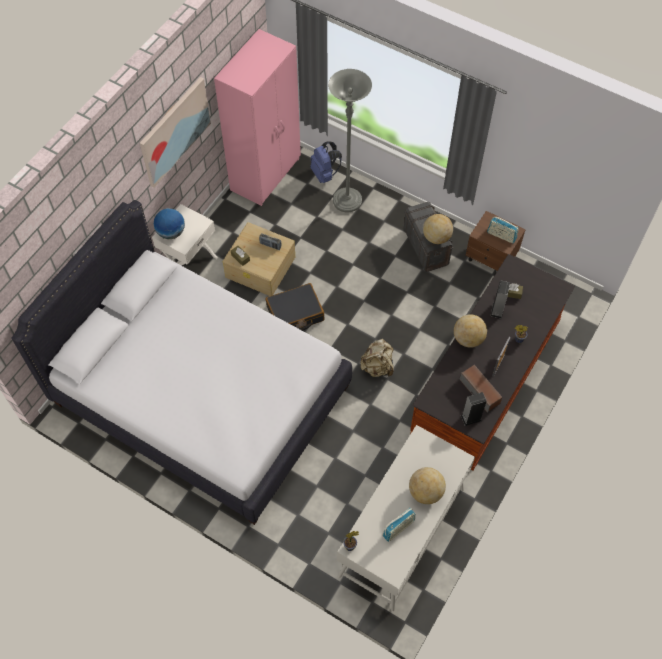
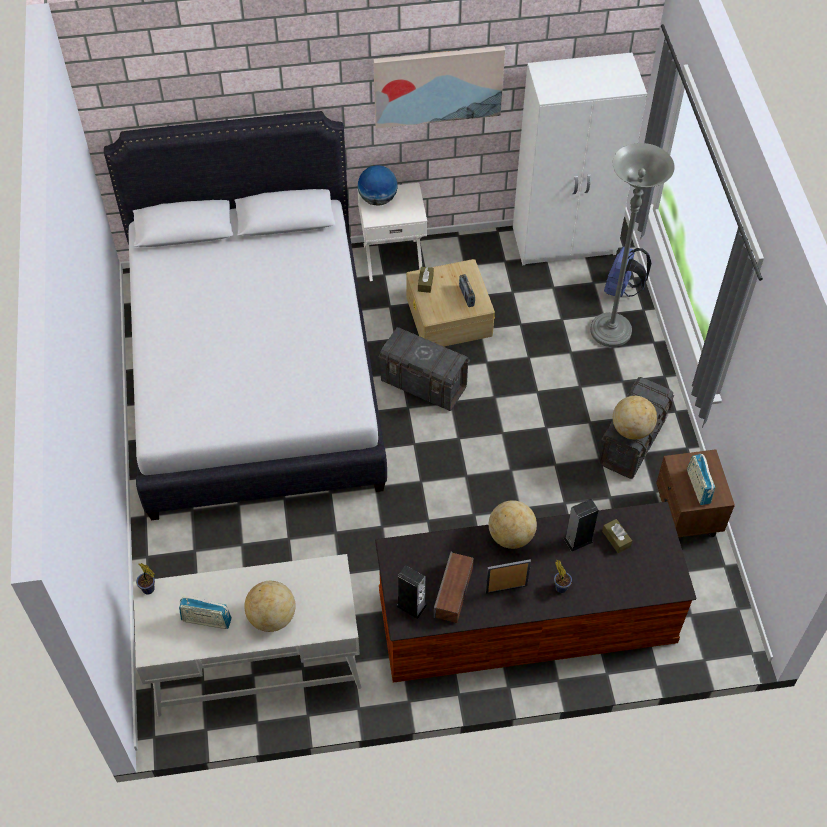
camera: 50 degrees right, 5 degrees down
pink wardrobe [214,29,301,206] -> white wardrobe [513,53,647,265]
black suitcase [266,283,324,331] -> grey storage box [378,327,470,411]
beige backpack [361,339,394,377] -> none

